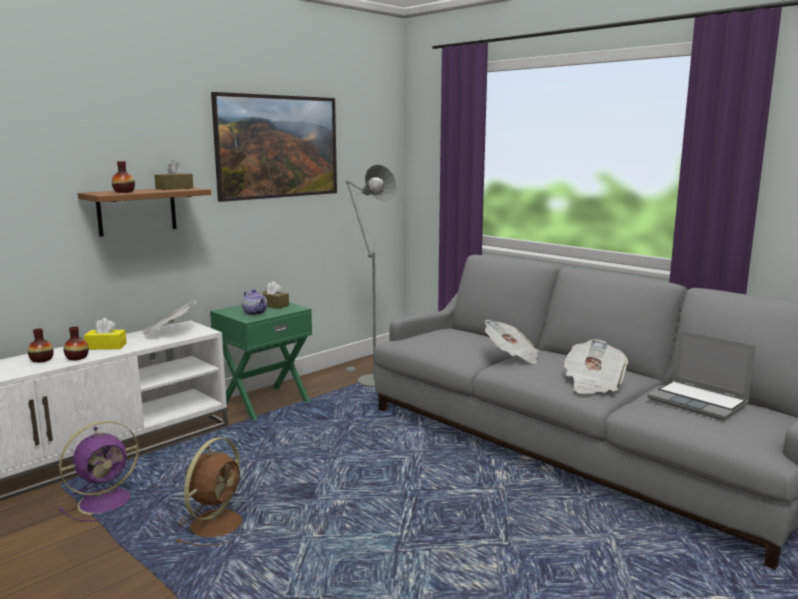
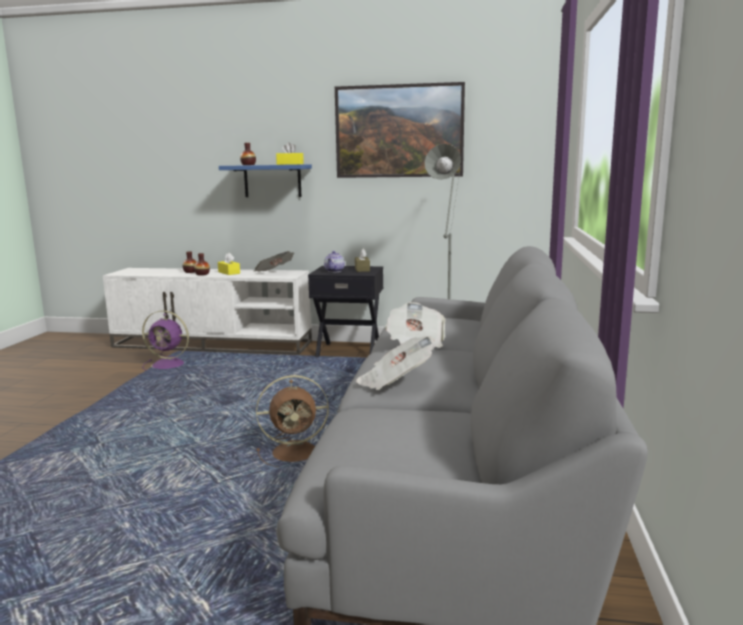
camera: 55 degrees right, 0 degrees up
brown shelf [78,188,211,237] -> blue shelf [219,164,312,197]
brown tissue box [154,160,193,190] -> yellow tissue box [276,142,304,165]
brown fan [176,437,242,546] -> brown fan moved to [256,375,329,467]
green nightstand [210,303,312,420] -> black nightstand [308,266,383,357]
laptop [647,330,756,421] -> none

